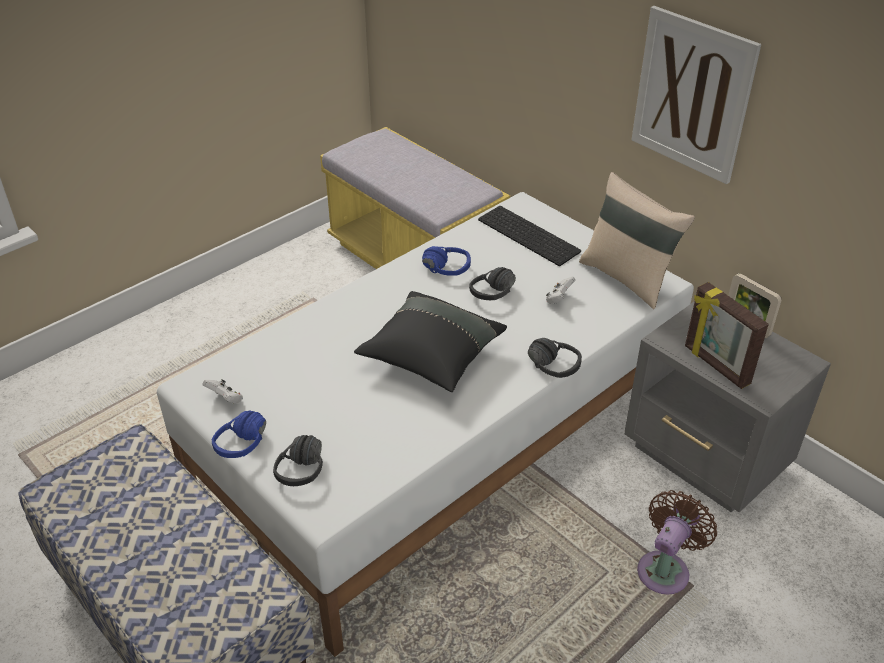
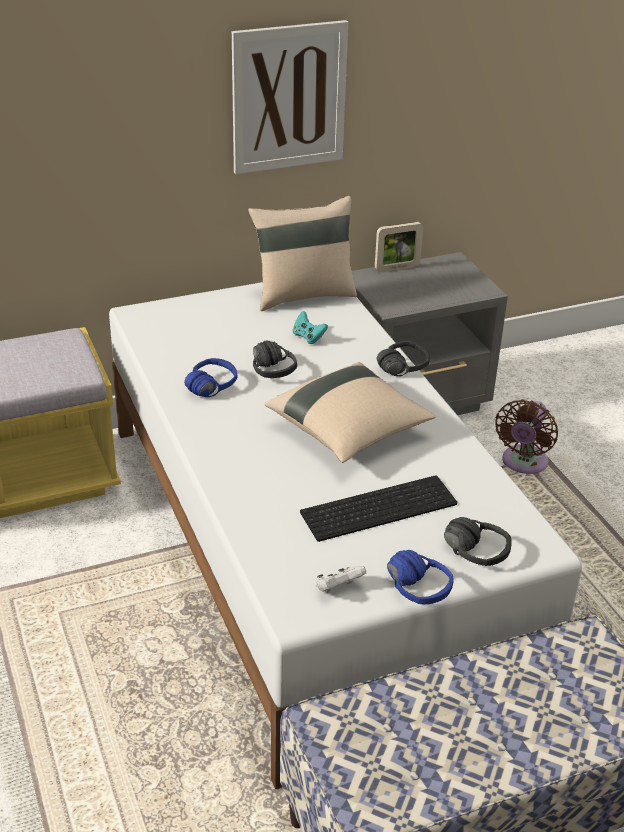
camera: 70 degrees left, 5 degrees down
black pillow [354,291,507,392] -> beige pillow [265,362,436,463]
keyboard [478,206,581,266] -> keyboard moved to [300,475,457,542]
white game controller [546,277,576,304] -> turquoise game controller [293,311,328,344]
brown fan [637,490,717,595] -> brown fan turned 120 degrees counterclockwise [495,399,558,474]
picture frame [685,282,769,389] -> none

